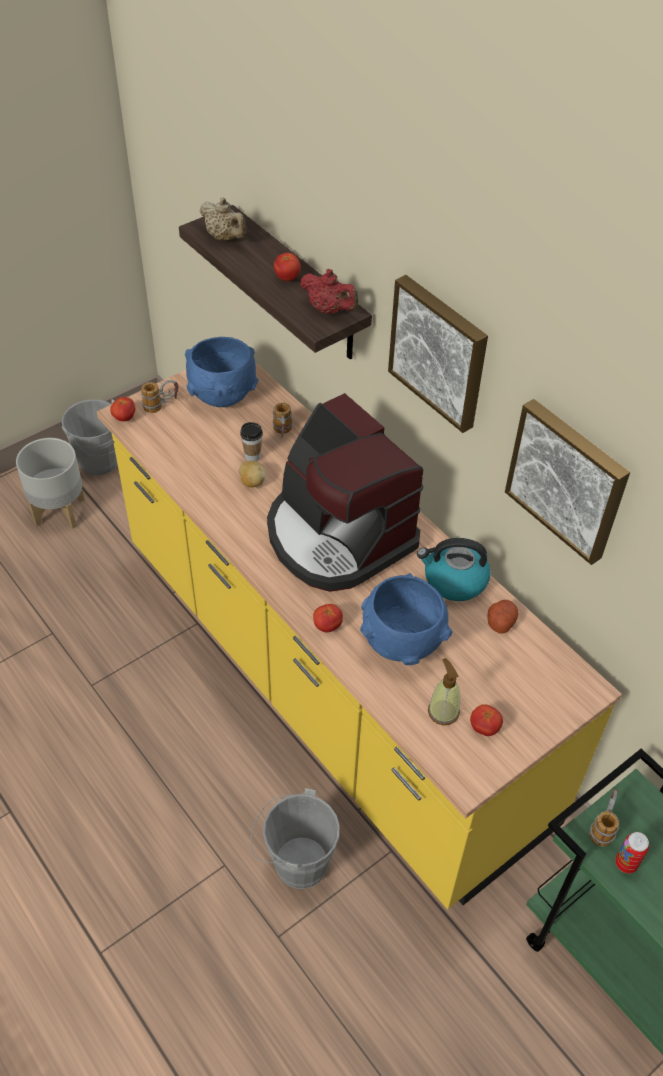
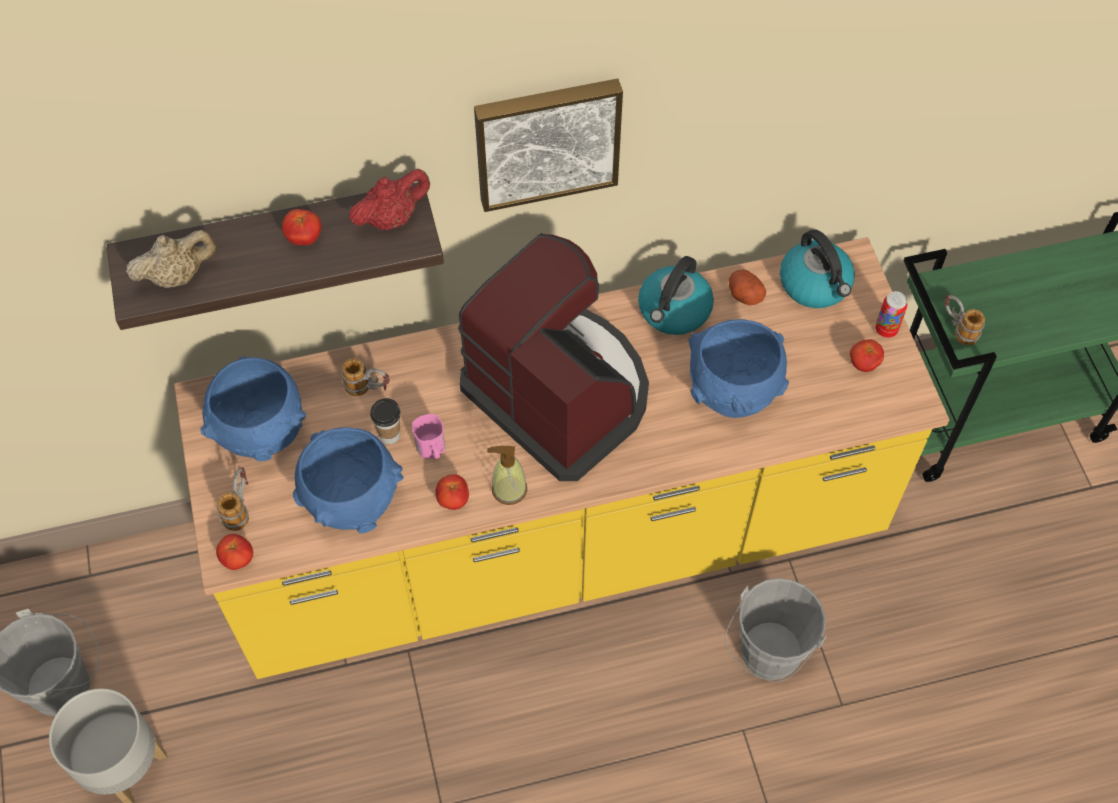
camera: 65 degrees left, 10 degrees up
potato [239,461,266,487] -> pink mug [412,414,445,459]
coffee machine [267,393,423,592] -> coffee machine turned 120 degrees counterclockwise [458,233,649,481]
tomato [313,604,343,632] -> tomato moved to [435,474,469,510]
soap dispenser [428,658,460,725] -> soap dispenser moved to [487,446,527,505]
picture [505,399,630,565] -> none
can [615,832,649,874] -> can moved to [875,291,907,338]
none -> blue bowl [293,427,404,533]
none -> kettle [780,230,855,308]

